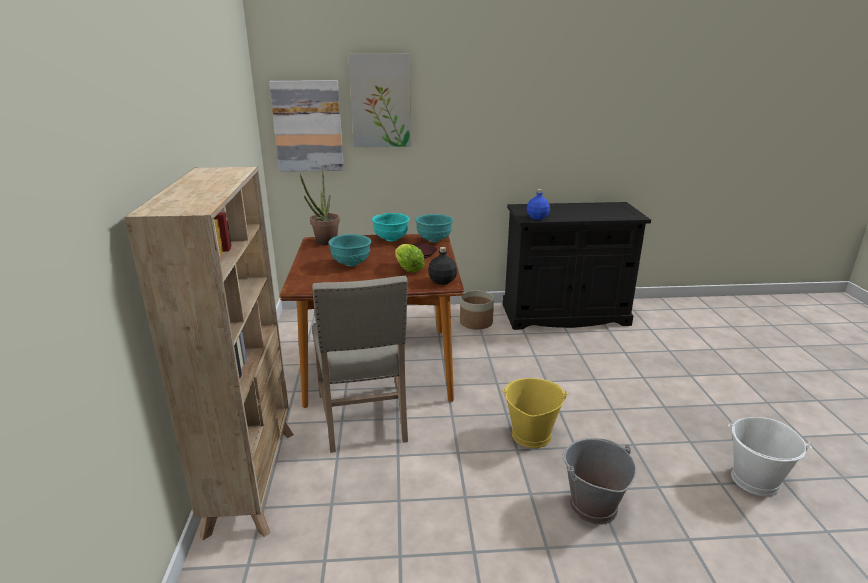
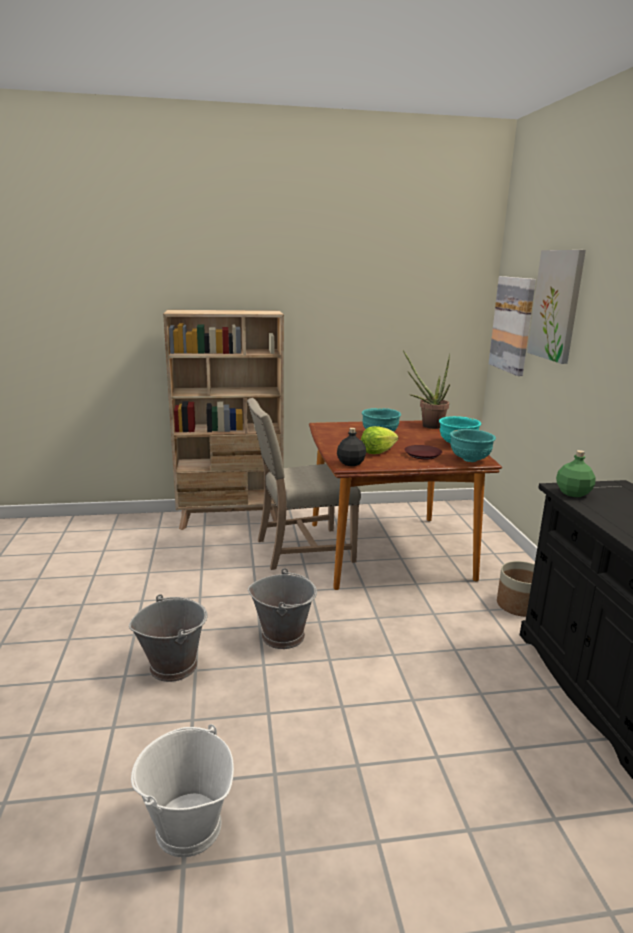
camera: 85 degrees right, 5 degrees down
yellow bucket [502,378,568,448] -> grey bucket [248,568,317,649]
blue bottle [526,189,550,220] -> green bottle [556,450,596,497]

